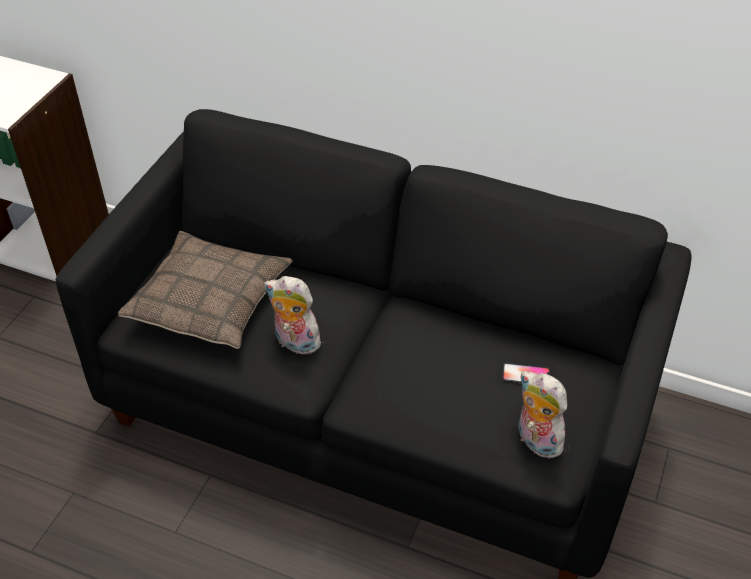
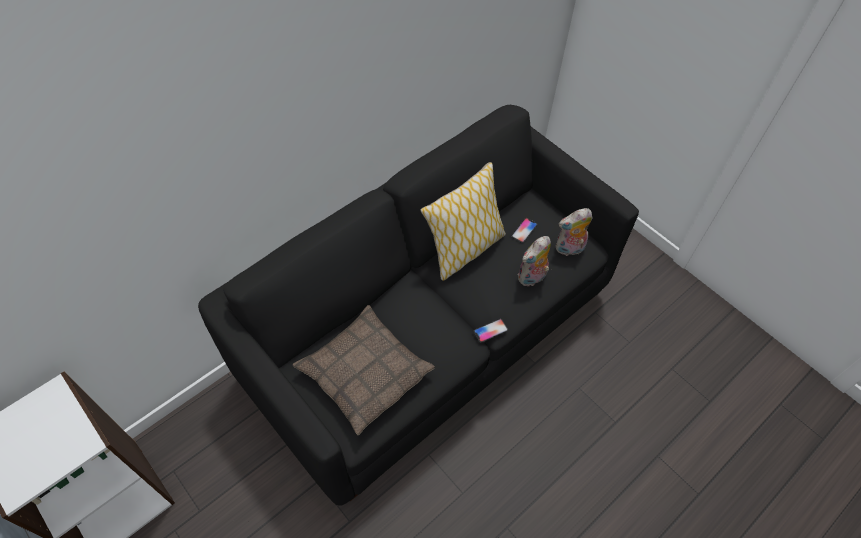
camera: 65 degrees left, 10 degrees up
plush toy [264,276,321,354] -> plush toy moved to [518,236,551,286]
none -> pillow [420,162,506,281]
none -> phone [473,319,508,343]

